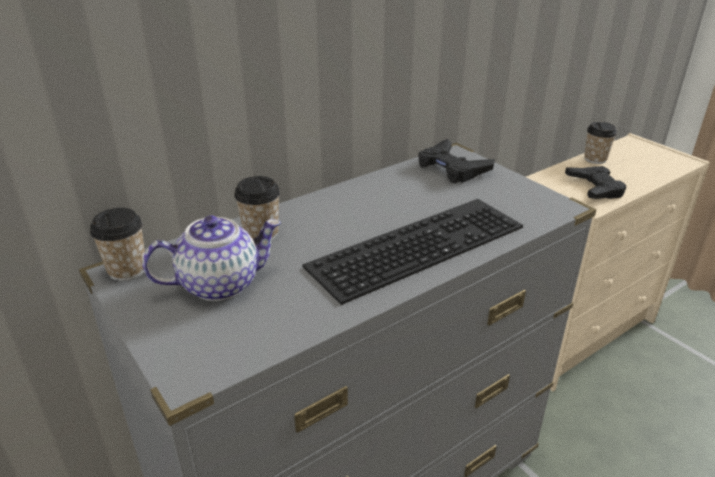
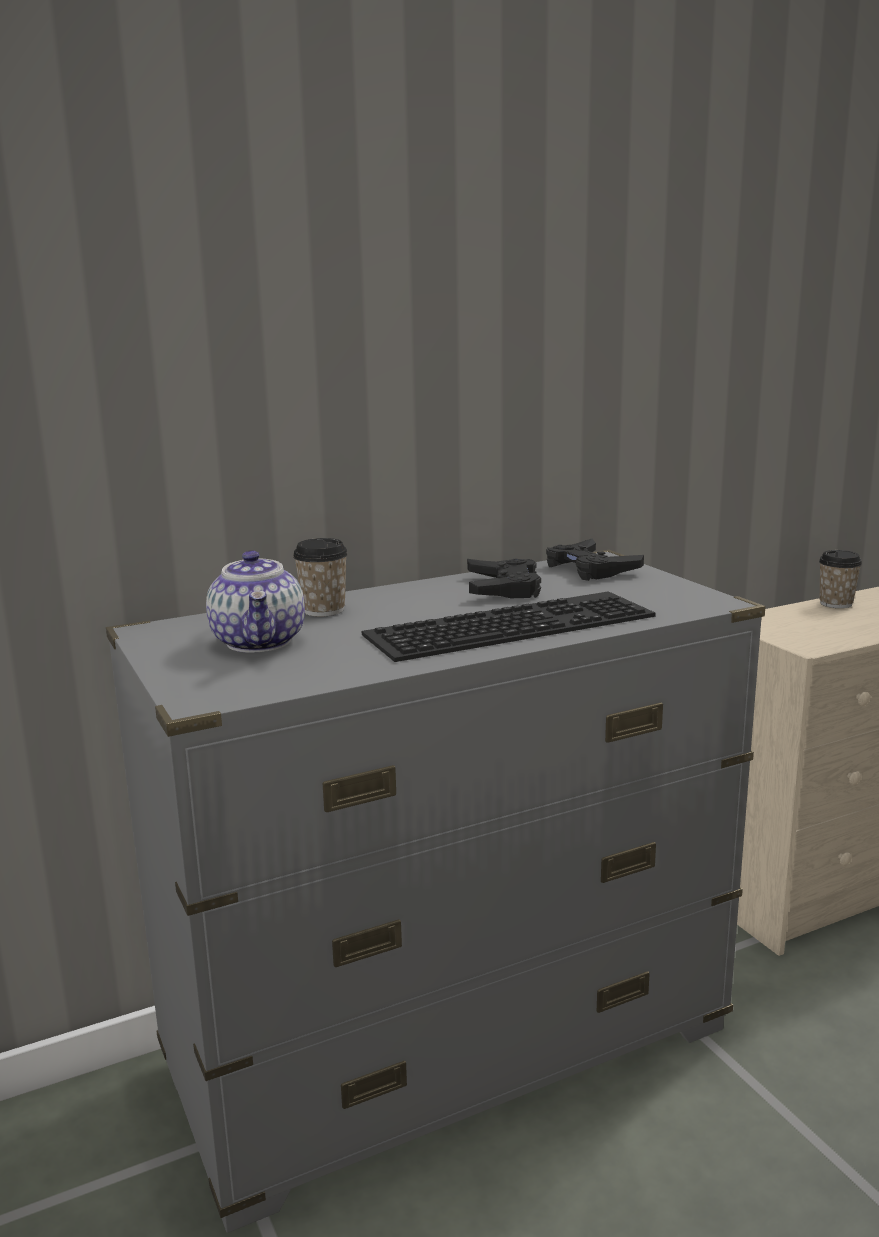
camera: 10 degrees right, 15 degrees down
cup [90,208,145,281] -> none
teapot [142,215,281,301] -> teapot turned 90 degrees clockwise [206,550,305,653]
black game controller [565,166,626,199] -> black game controller moved to [467,558,541,598]

